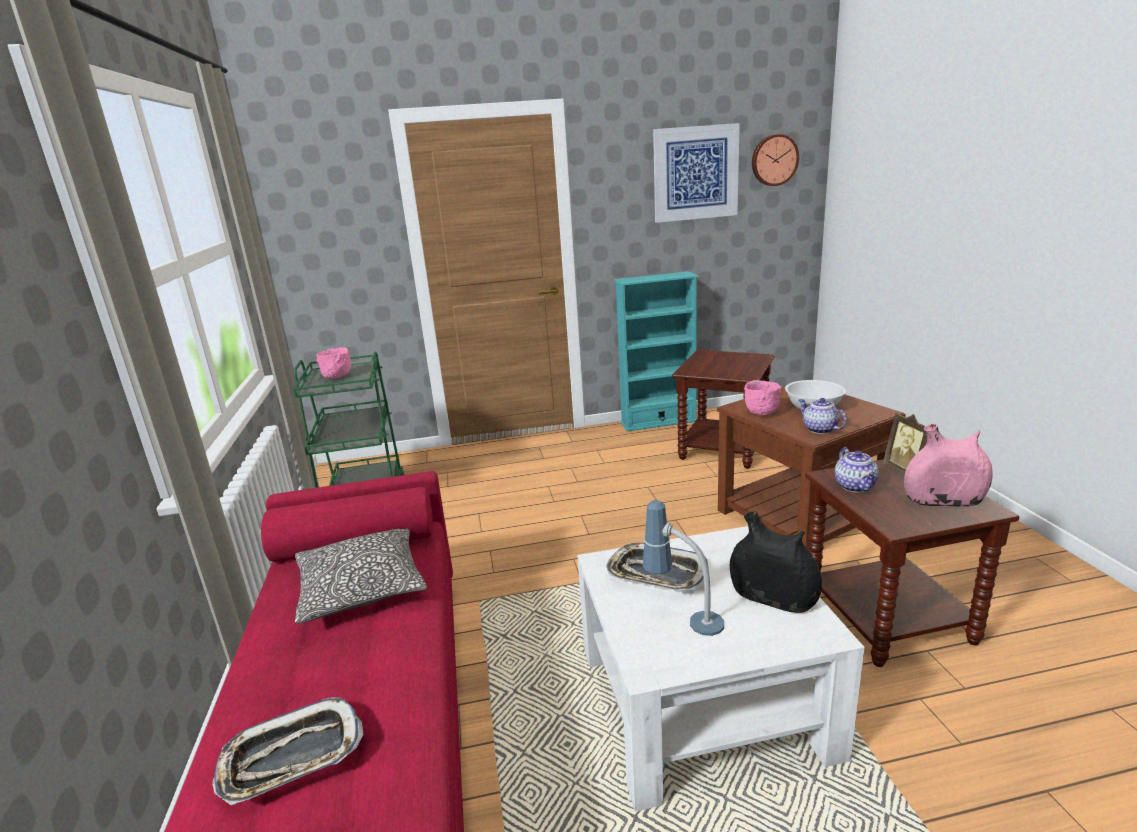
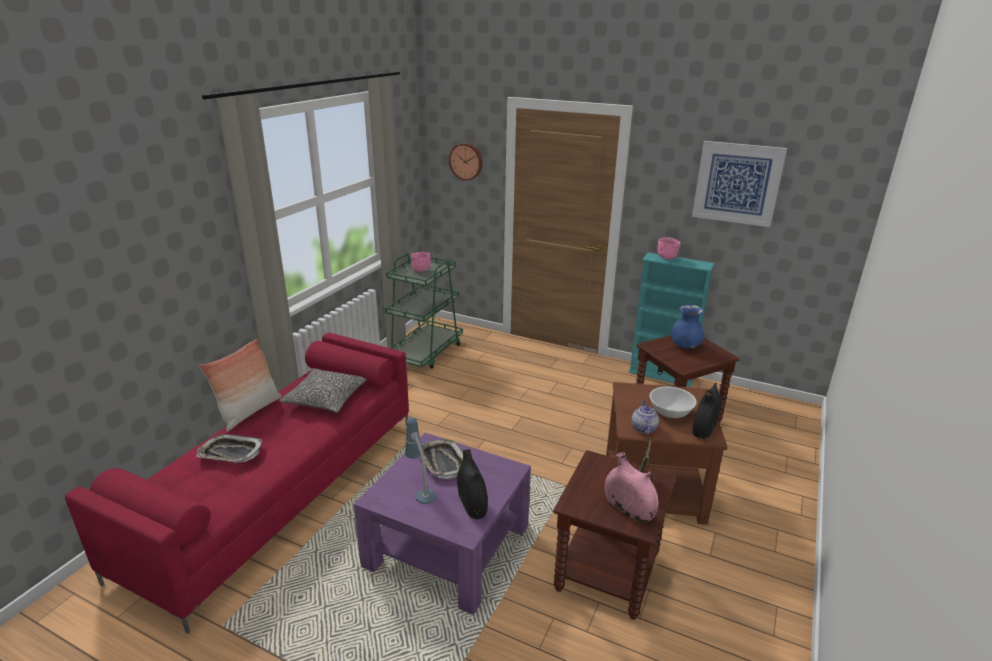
camera: 35 degrees right, 5 degrees up
white coffee table [577,526,865,812] -> purple coffee table [354,433,531,615]
pink bowl [744,380,781,415] -> pink bowl moved to [657,237,680,259]
wall clock [752,134,799,186] -> wall clock moved to [449,143,483,181]
teapot [835,447,879,492] -> none
none -> pillow [199,338,282,432]
none -> blue vase [672,305,705,348]
none -> black vase [692,383,722,439]

